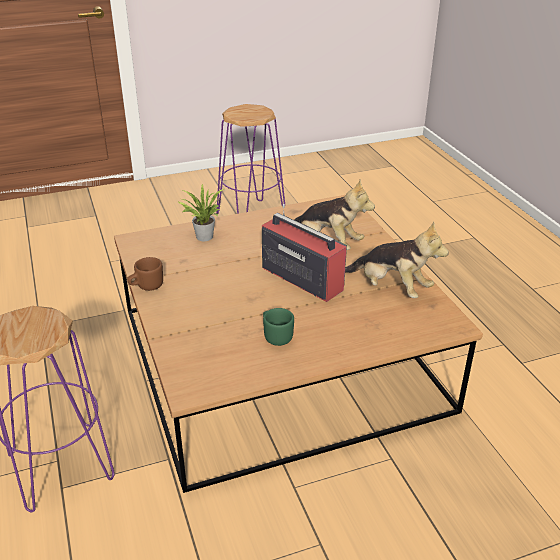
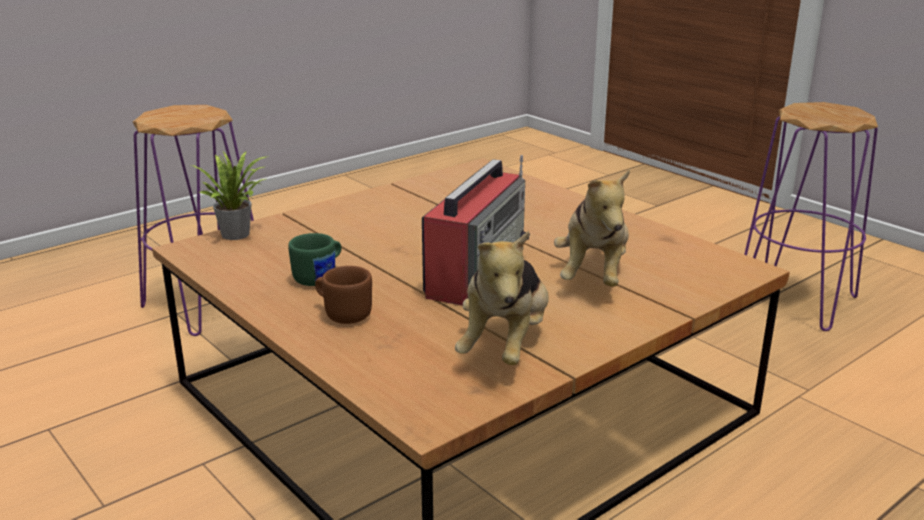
camera: 70 degrees right, 10 degrees down
brown mug [127,257,163,291] -> brown mug moved to [315,266,372,324]
potted plant [179,184,224,241] -> potted plant moved to [191,152,269,240]

